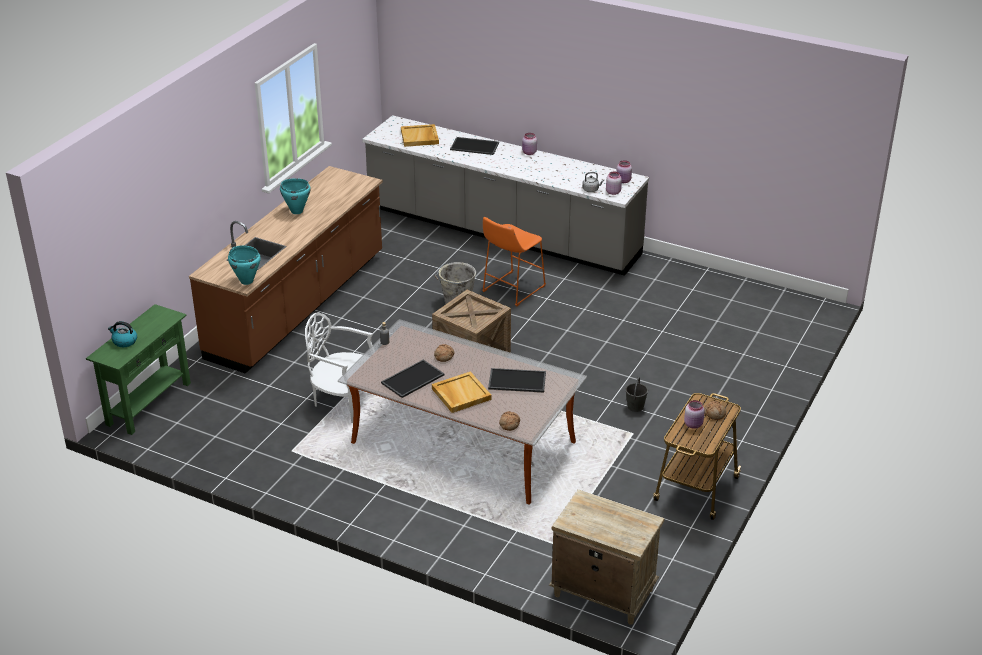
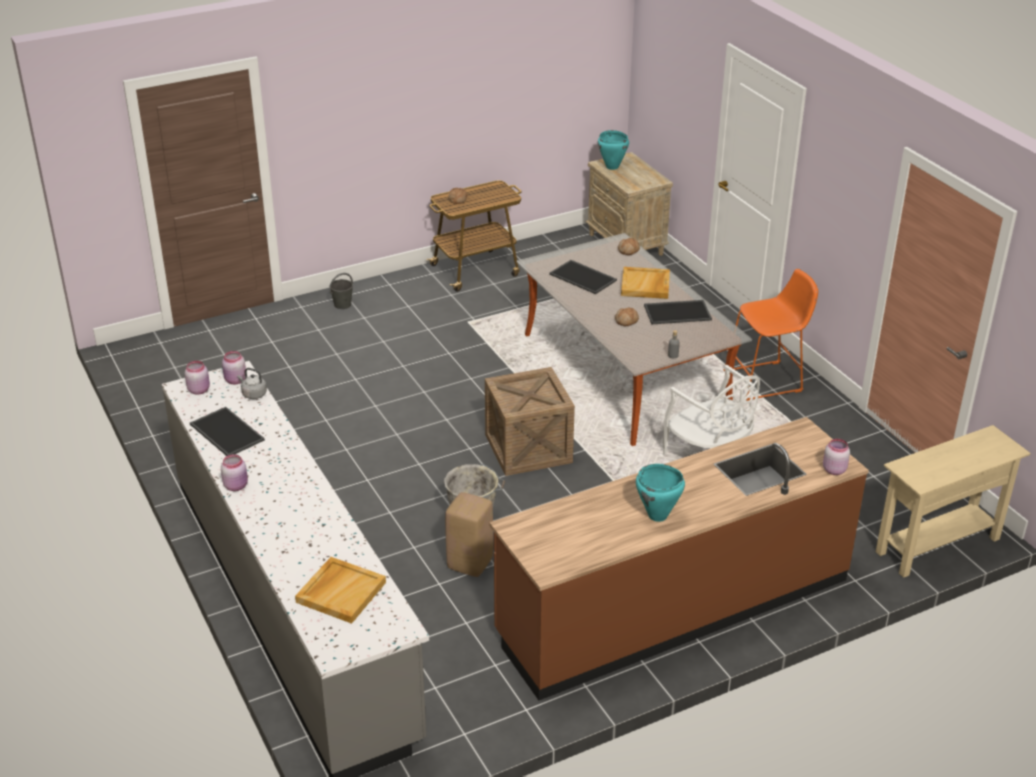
camera: 145 degrees left, 0 degrees up
green console table [86,304,191,435] -> beige console table [876,425,1031,578]
kettle [108,321,137,347] -> none
turquoise cooking pot [228,245,261,285] -> turquoise cooking pot moved to [598,130,629,170]
tray [450,137,499,155] -> tray moved to [190,407,265,456]
orange stool [482,217,546,306] -> orange stool moved to [723,269,818,401]
grey bucket [625,377,648,412] -> grey bucket moved to [329,273,353,309]
pink jar [684,400,705,429] -> pink jar moved to [823,439,850,475]
none -> beige stool [445,492,493,577]

